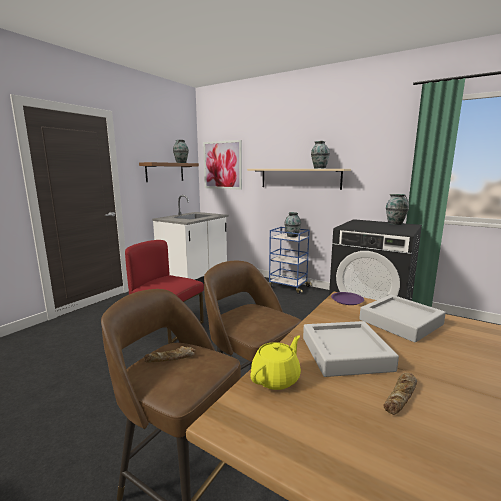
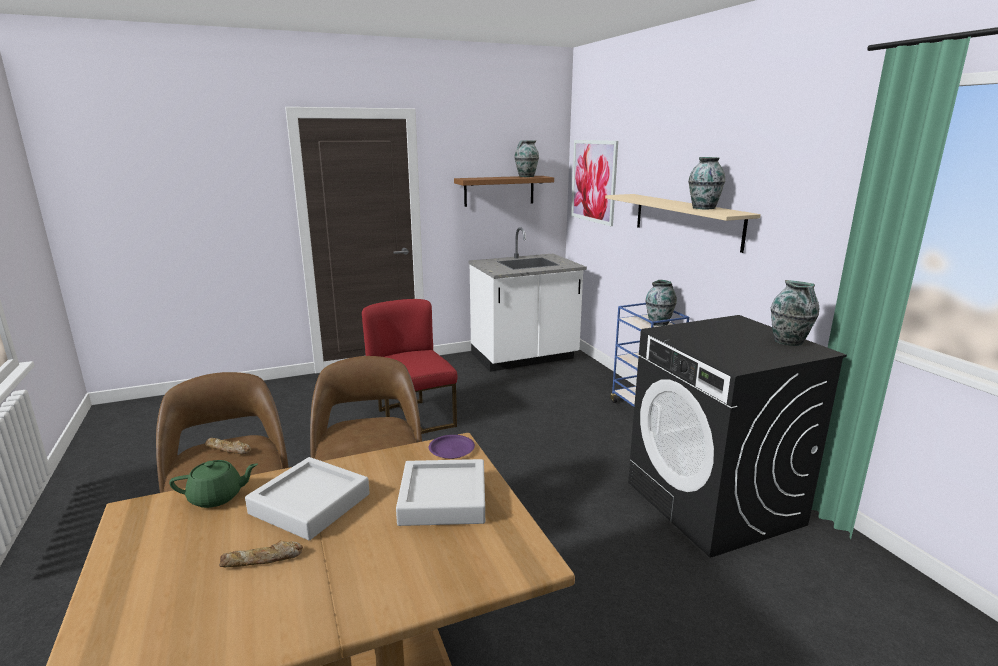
camera: 35 degrees right, 5 degrees up
yellow teapot [250,336,301,390] -> green teapot [169,460,258,508]

